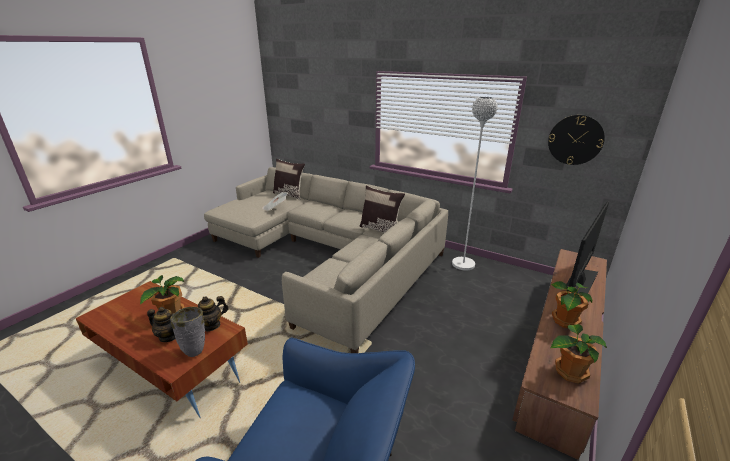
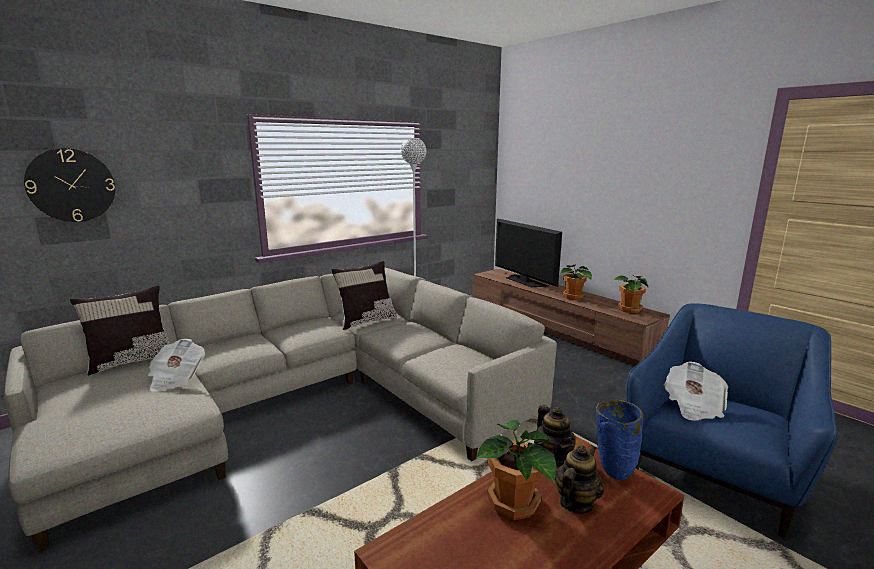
camera: 70 degrees left, 10 degrees down
grey vase [170,307,205,357] -> blue vase [596,400,643,480]
wall clock [548,115,605,165] -> wall clock moved to [24,148,115,222]
none -> newspaper [664,362,728,420]

